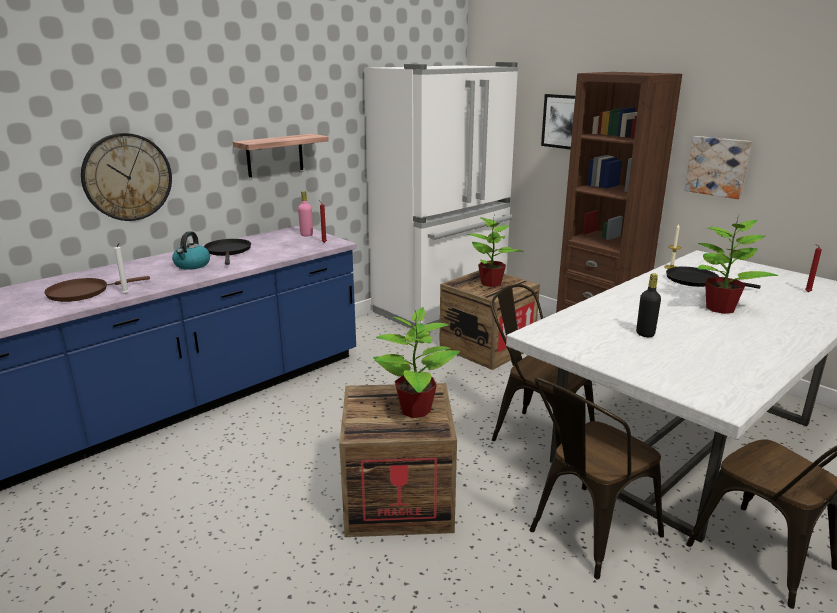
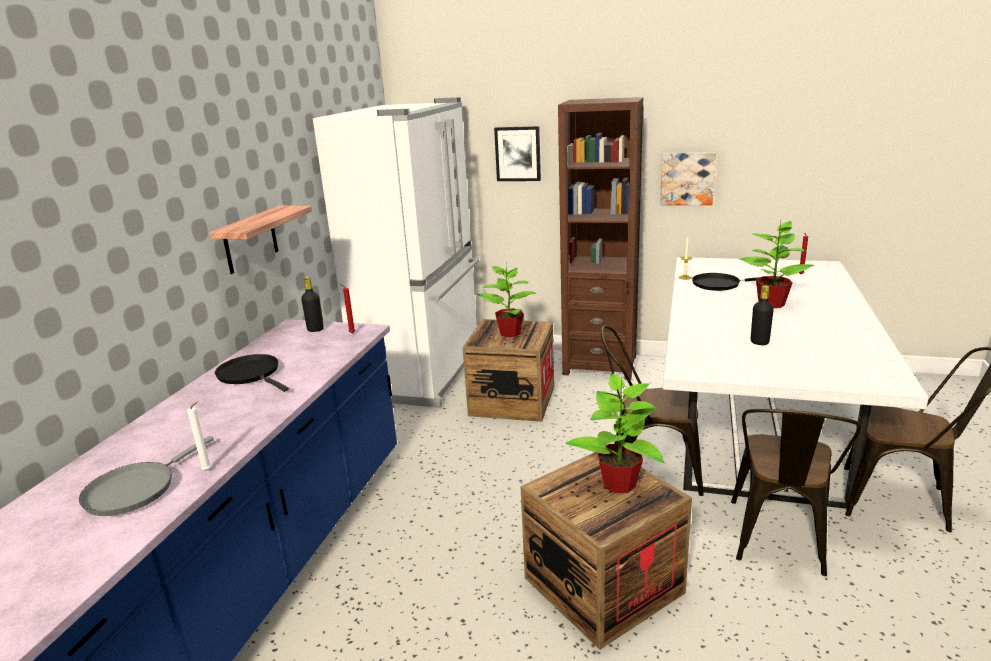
camera: 30 degrees left, 0 degrees up
brown frying pan [44,276,150,302] -> grey frying pan [79,436,214,516]
wall clock [81,133,172,221] -> none
kettle [172,231,210,270] -> none
pink bottle [298,191,313,236] -> black bottle [301,277,324,332]

